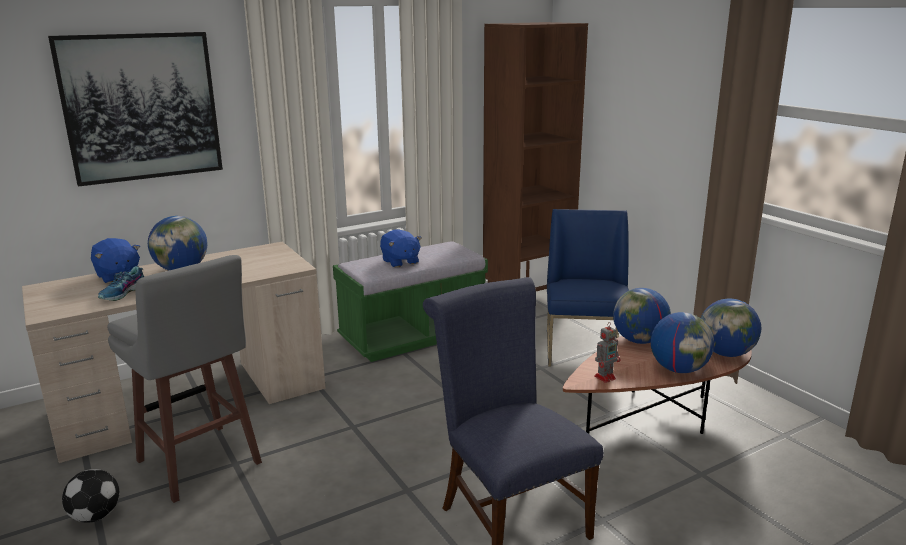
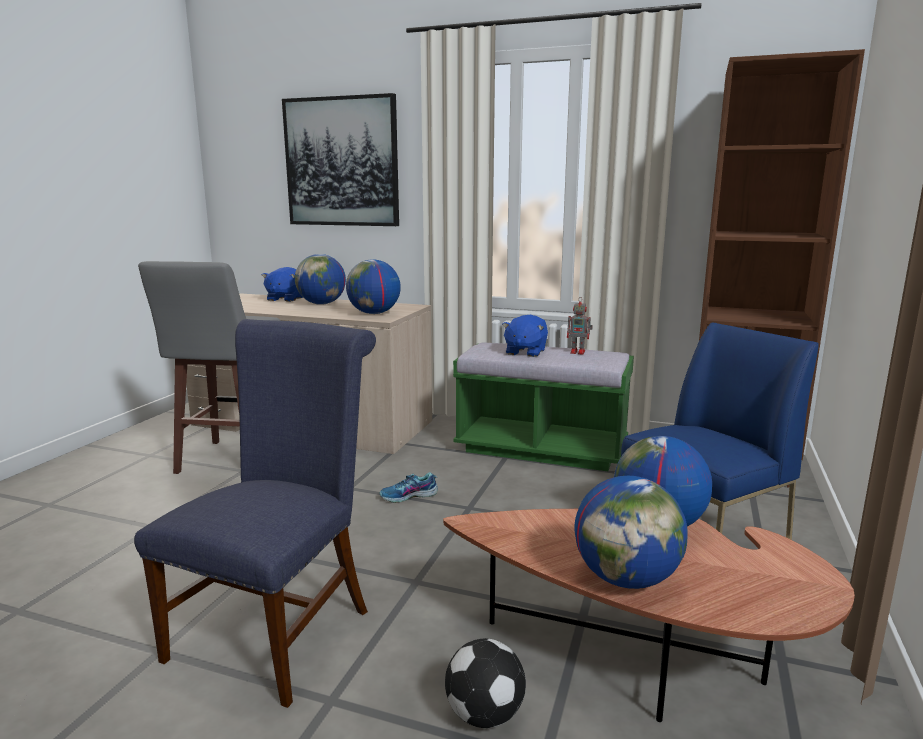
camera: 50 degrees right, 5 degrees down
football [62,469,119,523] -> football moved to [445,638,526,728]
shoe [98,266,145,301] -> shoe moved to [379,472,438,503]
toy robot [594,322,621,383] -> toy robot moved to [567,300,593,355]
globe [701,299,761,357] -> globe moved to [346,259,401,314]

